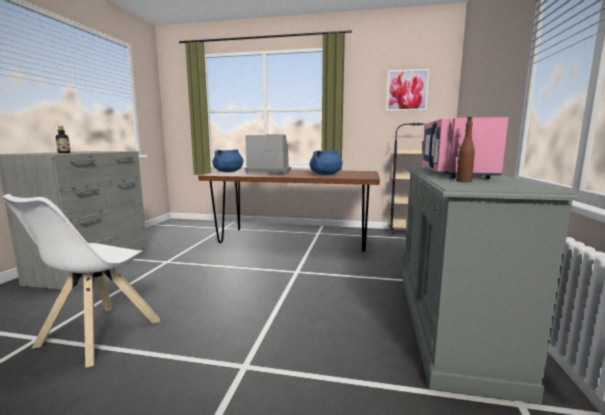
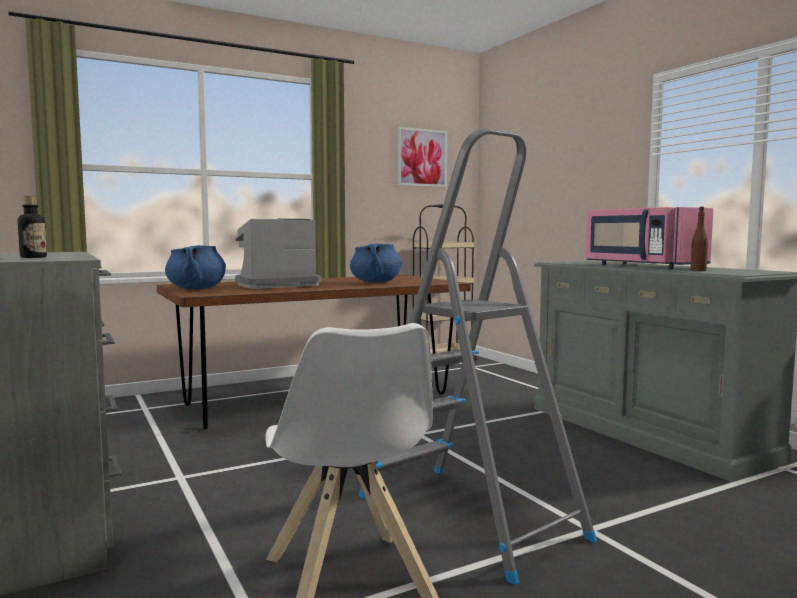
camera: 40 degrees left, 5 degrees down
none -> grey step ladder [359,128,597,585]

